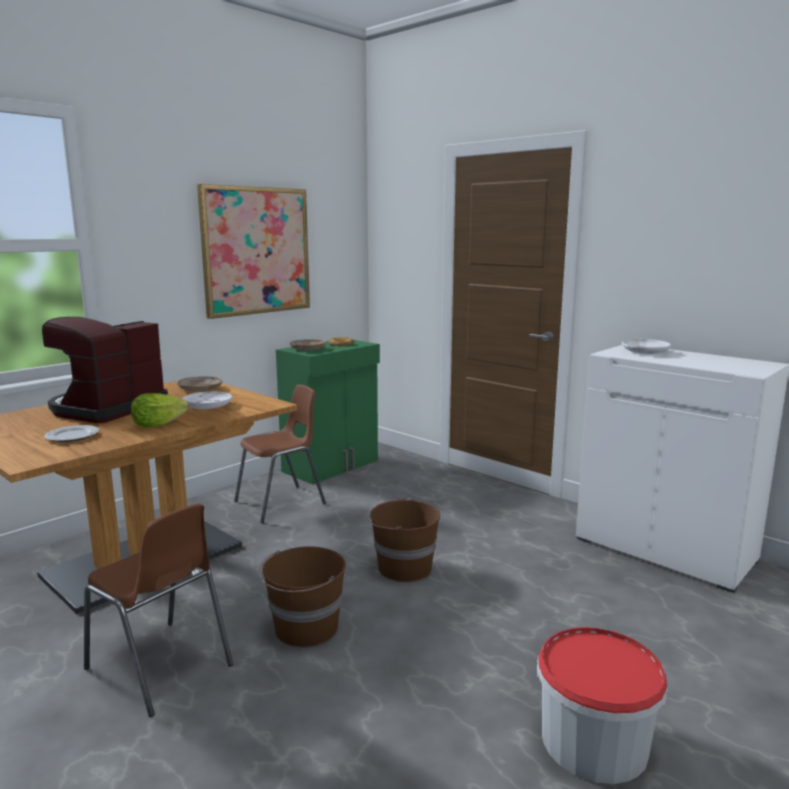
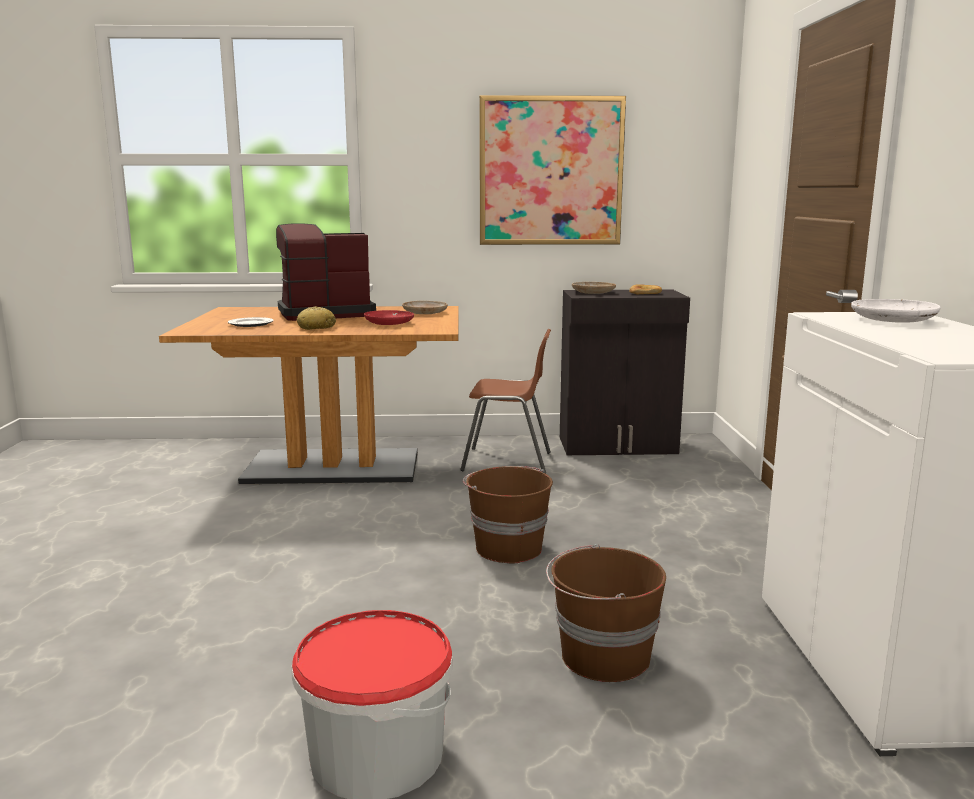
camera: 45 degrees right, 0 degrees up
brown chair [84,503,233,717] -> none
lettuce [131,393,188,427] -> bread [297,306,336,330]
white plate [183,392,233,409] -> red plate [364,310,414,325]
brown bucket [259,546,346,647] -> brown bucket moved to [546,544,666,682]
green cabinet [276,340,380,484] -> black cabinet [560,289,690,455]

